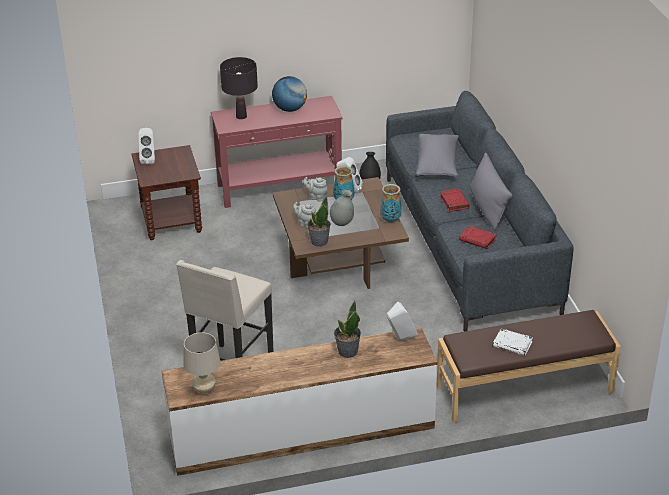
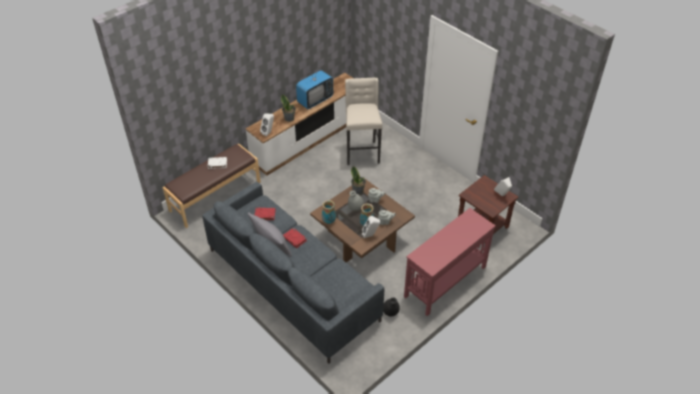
camera: 150 degrees right, 10 degrees up
beige table lamp [183,332,220,394] -> none
black table lamp [220,57,258,119] -> none
globe [272,76,307,112] -> none
grey pillow [416,134,459,177] -> none
none -> television [296,62,333,109]

